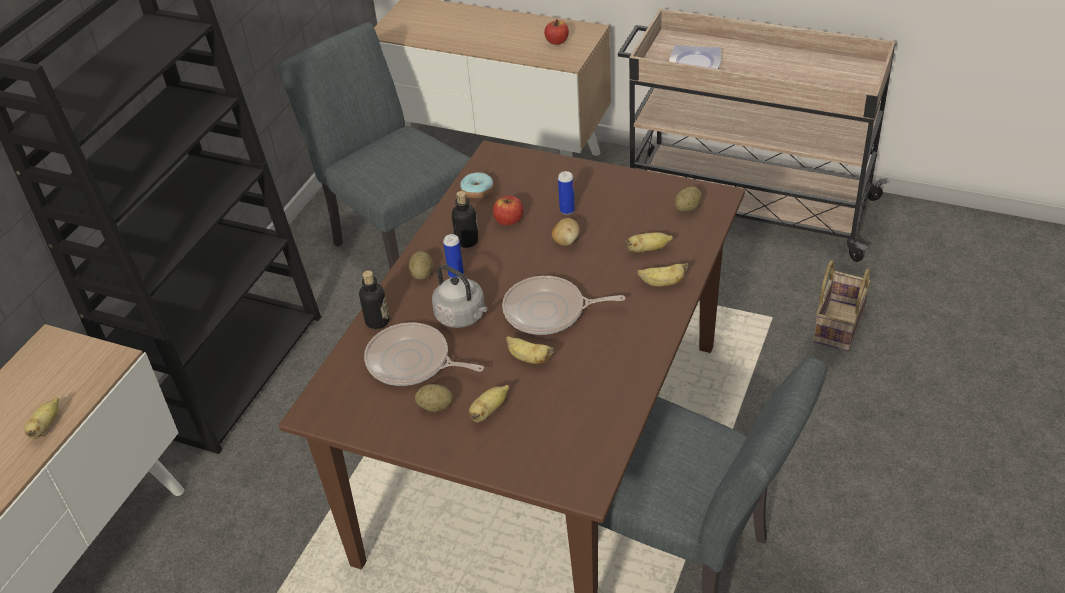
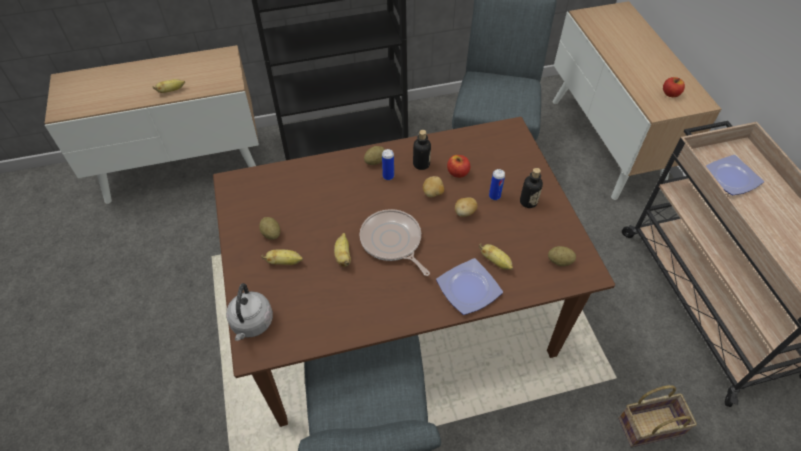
camera: 50 degrees right, 10 degrees up
bottle [359,270,390,329] -> bottle moved to [520,168,543,208]
frying pan [364,322,484,386] -> none
grey kettle [432,265,487,328] -> grey kettle moved to [226,283,273,341]
donut [460,172,494,199] -> none
banana [637,263,689,286] -> plate [436,258,503,315]
none -> potato [423,176,444,197]

